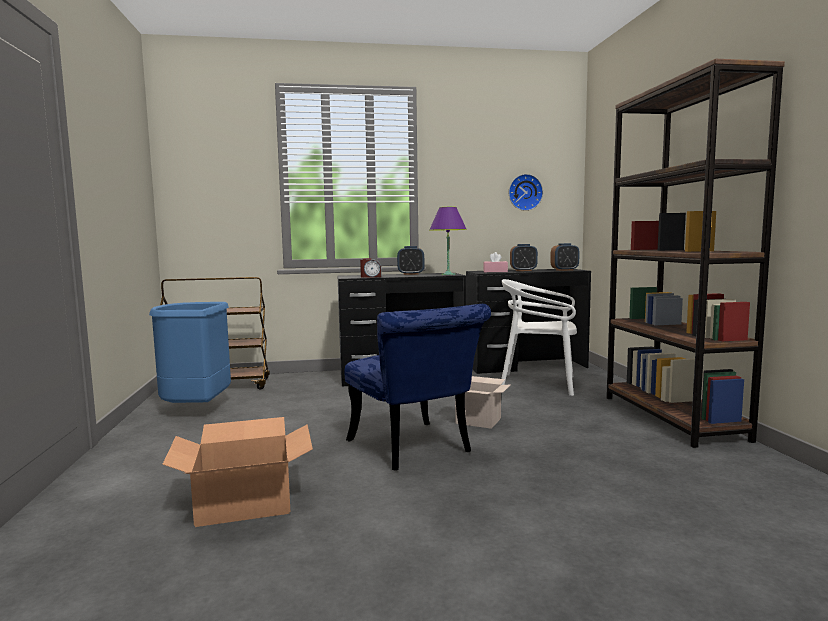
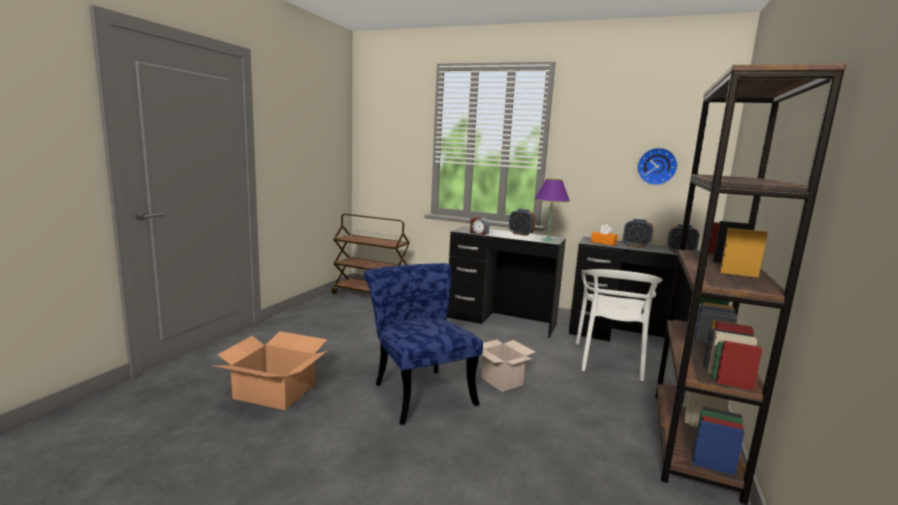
camera: 30 degrees right, 5 degrees up
blue trash can [149,302,231,403] -> none
blue chair [345,304,491,471] -> blue chair turned 150 degrees clockwise [364,263,483,425]
pink tissue box [483,252,508,272] -> orange tissue box [591,224,618,246]
white chair [501,279,577,396] -> white chair turned 120 degrees counterclockwise [576,269,663,381]

